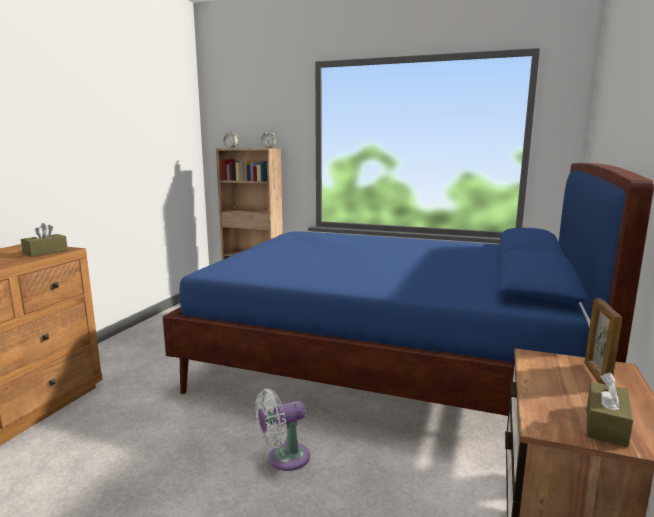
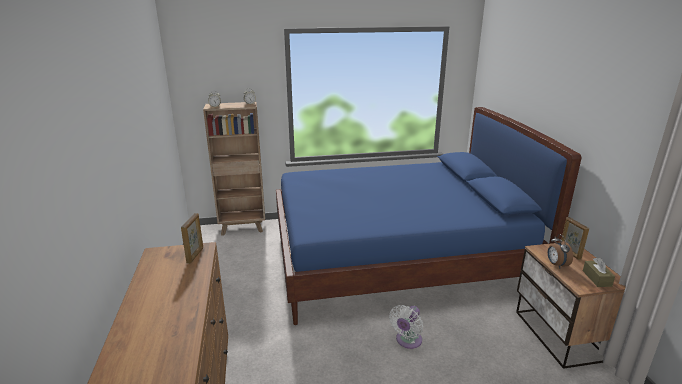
camera: 30 degrees left, 10 degrees up
brown tissue box [21,223,68,257] -> picture frame [181,213,203,264]
none -> alarm clock [548,234,573,269]

